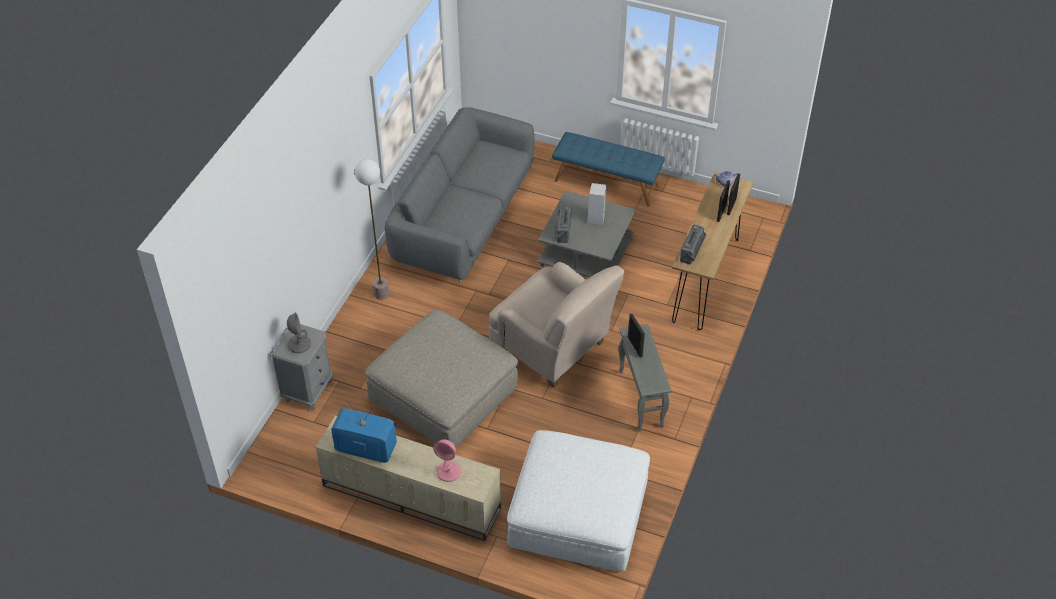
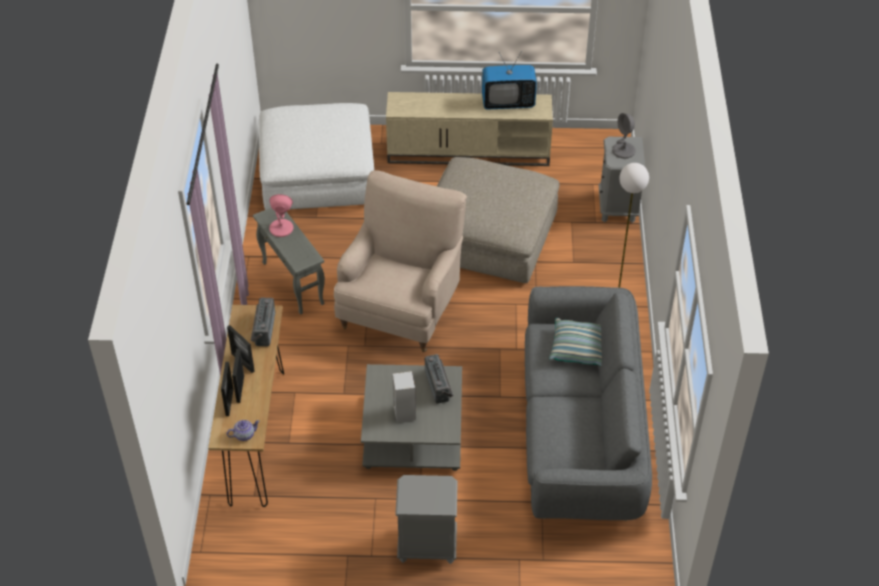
camera: 160 degrees right, 0 degrees up
pink table lamp [433,439,461,482] -> pink table lamp moved to [269,194,293,237]
beige armchair [488,262,625,388] -> beige armchair turned 90 degrees clockwise [334,170,467,352]
blue bench [552,132,665,207] -> grey nightstand [395,475,458,564]
picture frame [628,314,645,358] -> picture frame moved to [227,325,255,373]
none -> pillow [549,318,602,366]

